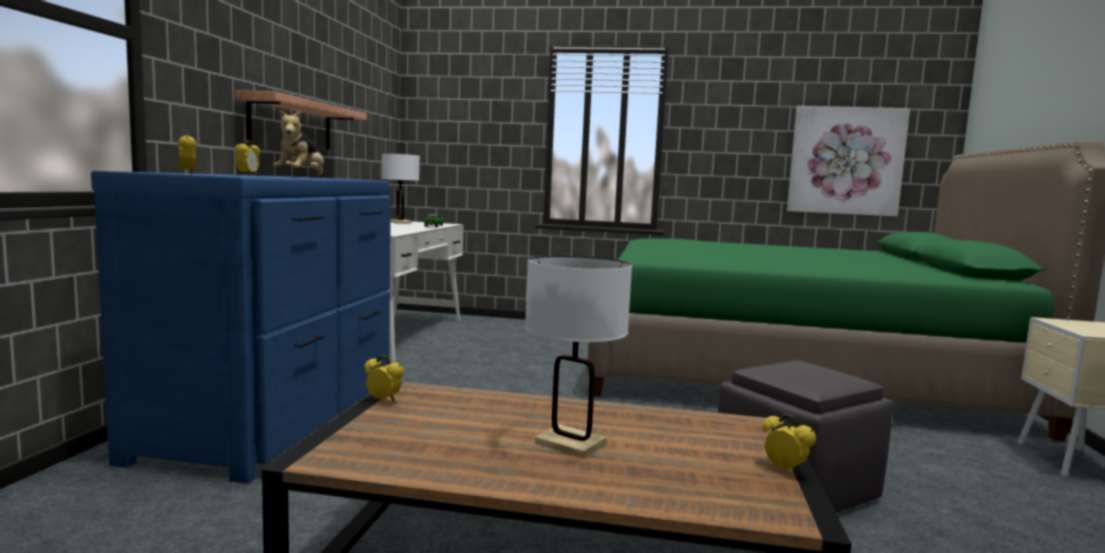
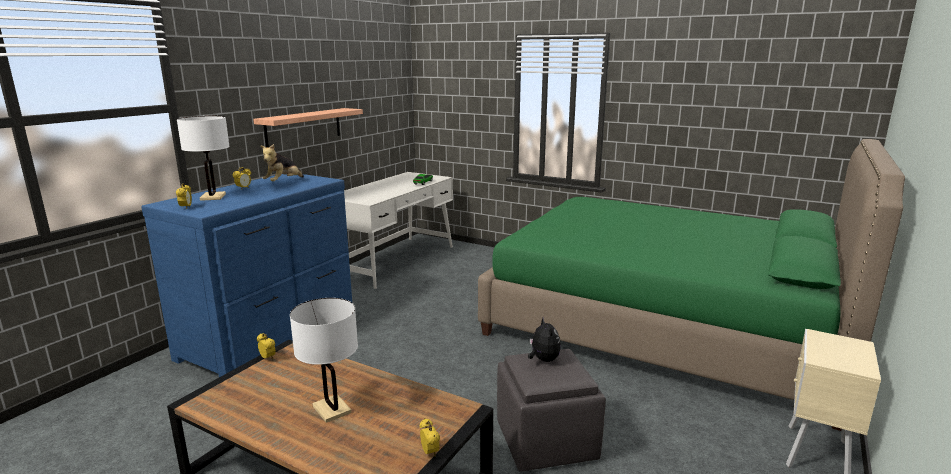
camera: 20 degrees right, 10 degrees up
white table lamp [382,154,420,223] -> white table lamp moved to [177,116,230,201]
picture [787,106,910,217] -> none
none -> plush toy [528,318,561,362]

